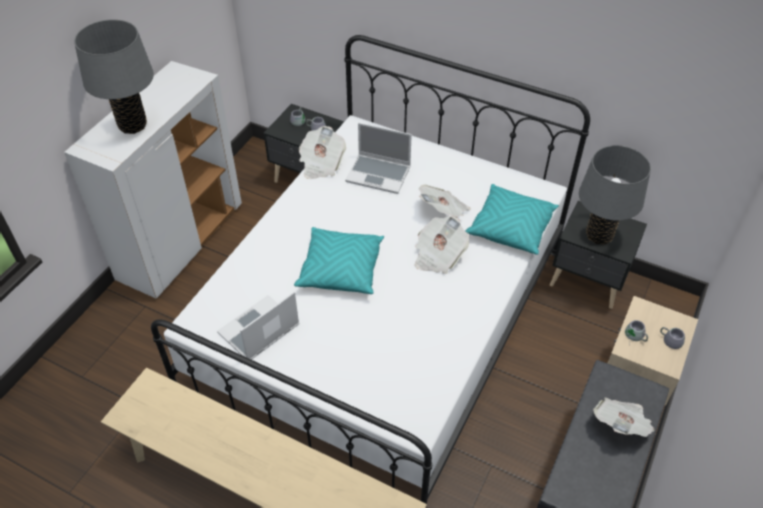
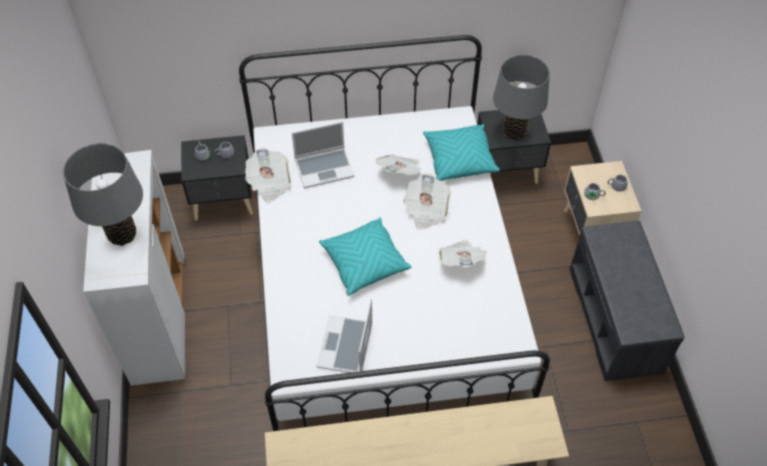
camera: 35 degrees left, 5 degrees up
newspaper [593,398,655,437] -> newspaper moved to [438,240,487,268]

